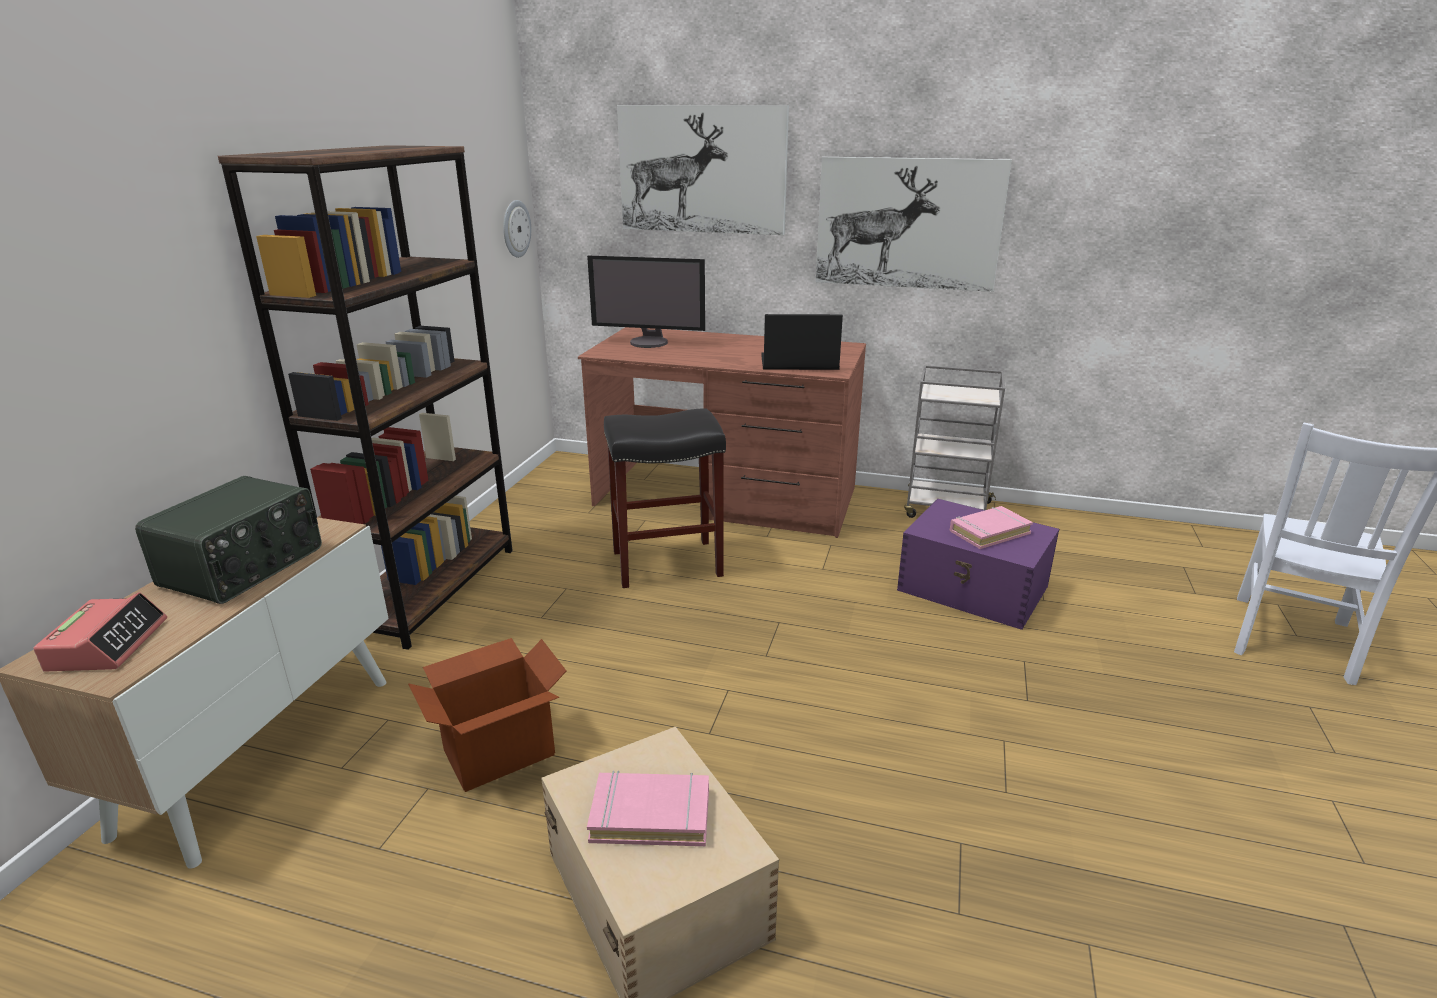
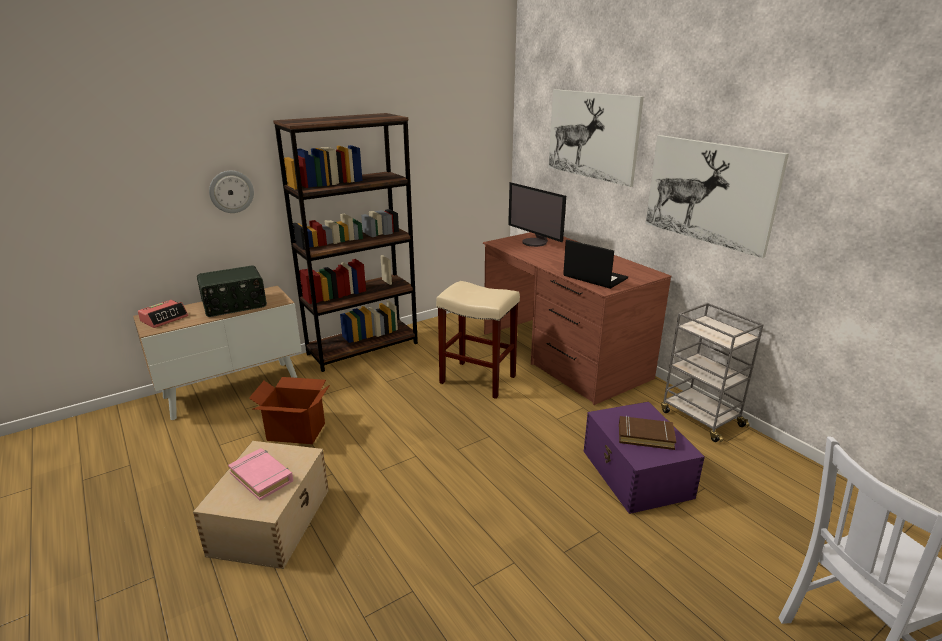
camera: 40 degrees right, 0 degrees up
wall clock [503,200,531,258] -> wall clock moved to [209,171,254,213]
black stool [604,408,726,588] -> beige stool [436,281,520,399]
pink book [950,506,1033,549] -> brown book [619,416,676,450]

